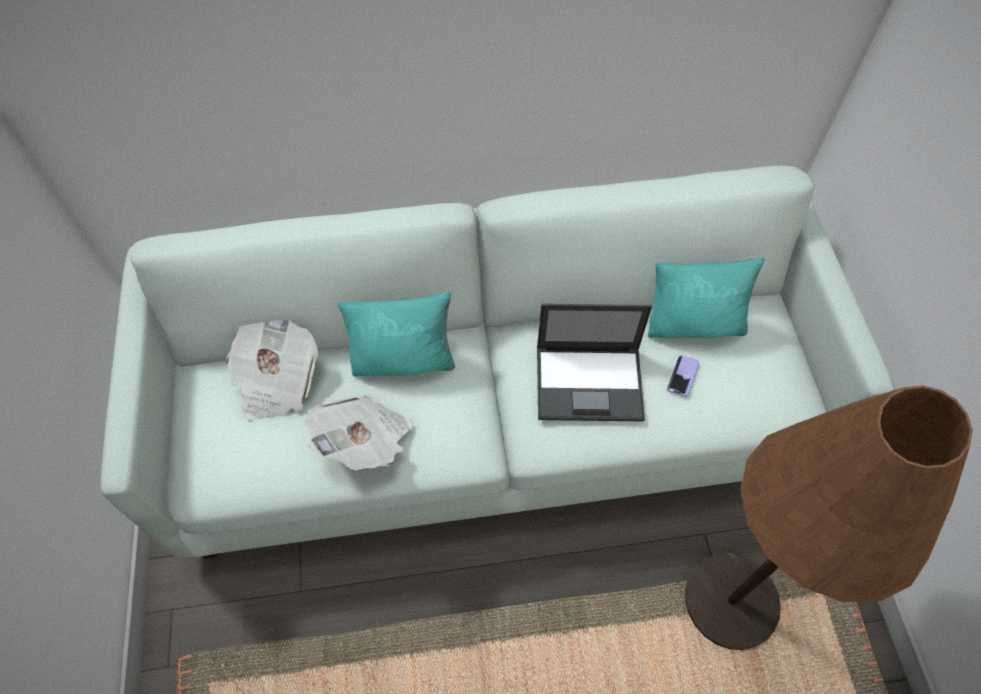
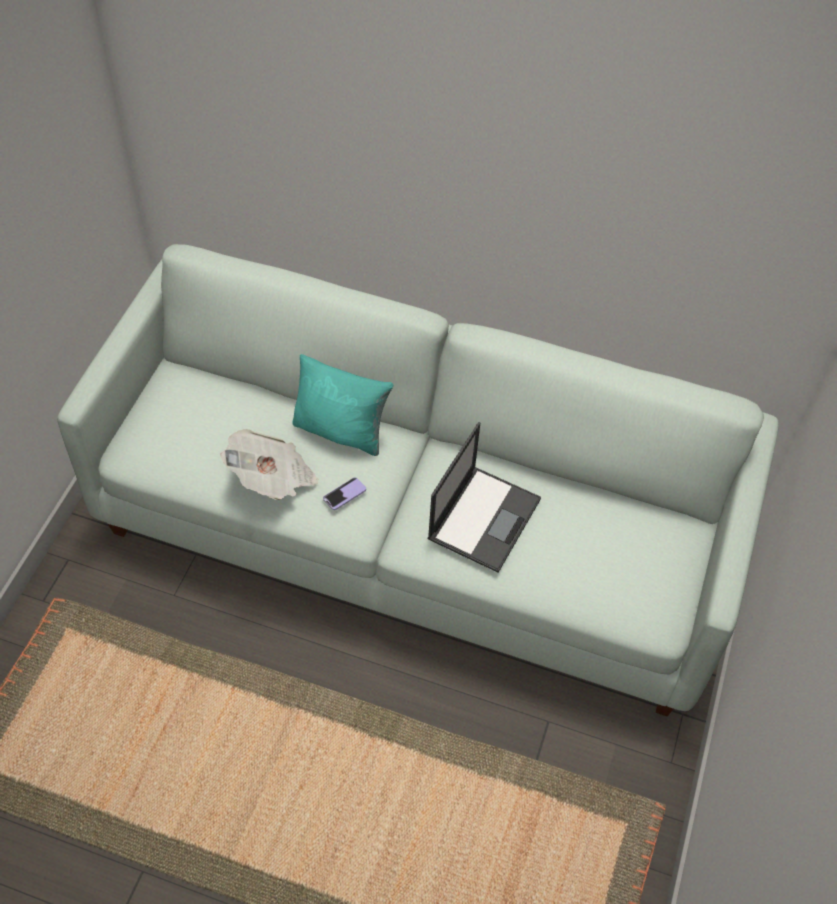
camera: 25 degrees right, 5 degrees down
newspaper [226,320,318,421] -> none
laptop [537,304,652,422] -> laptop turned 90 degrees counterclockwise [427,422,541,573]
turquoise pillow [648,257,765,338] -> none
phone [667,355,699,397] -> phone moved to [323,478,366,510]
brown floor lamp [685,385,973,650] -> none

